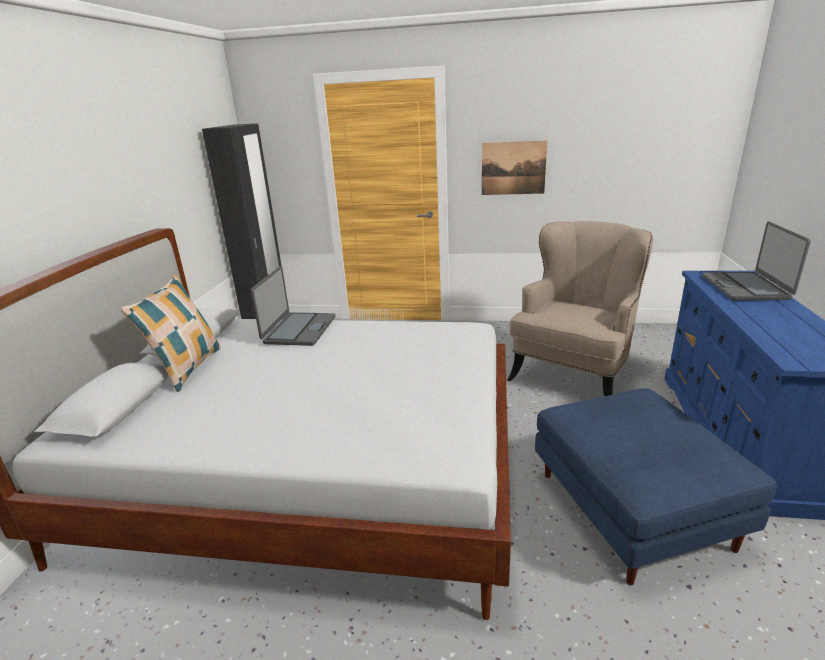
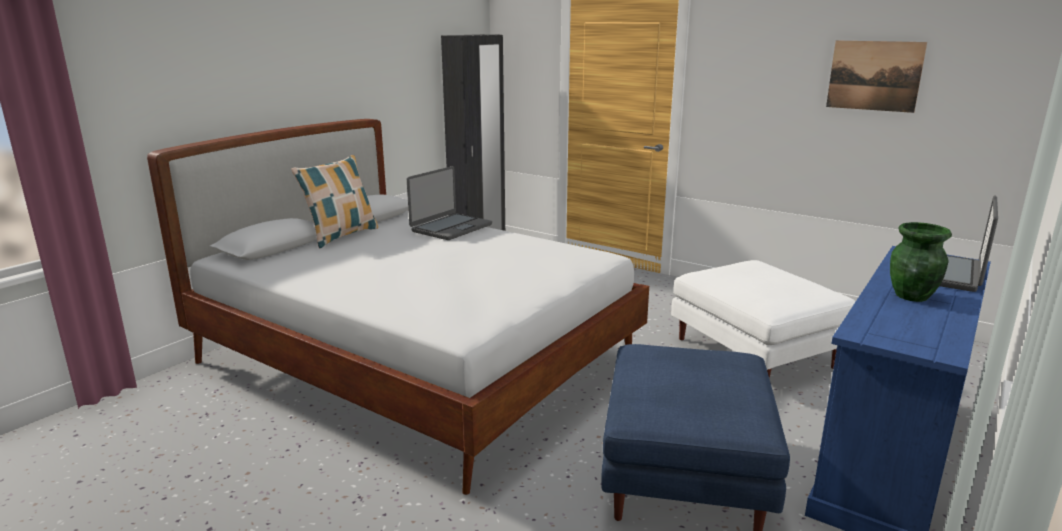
camera: 25 degrees right, 5 degrees down
picture [482,141,547,195] -> picture moved to [826,41,927,113]
beige armchair [507,221,653,396] -> white ottoman [671,260,856,378]
none -> green vase [890,222,952,302]

